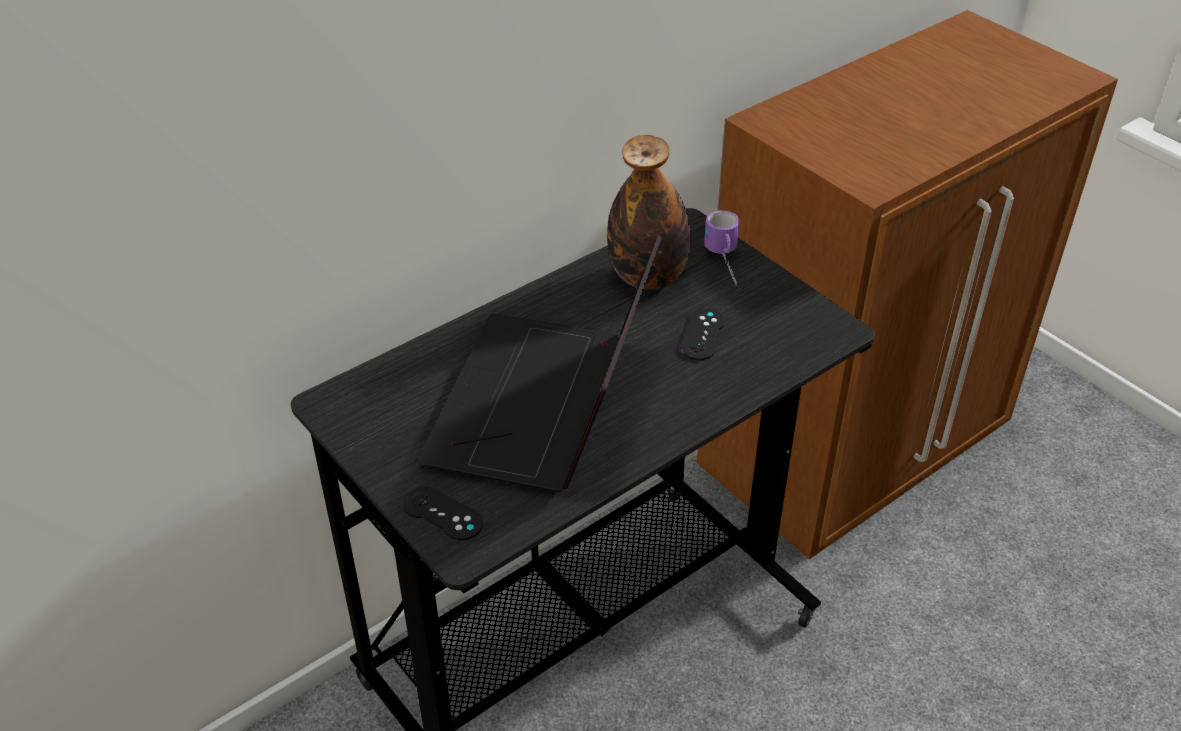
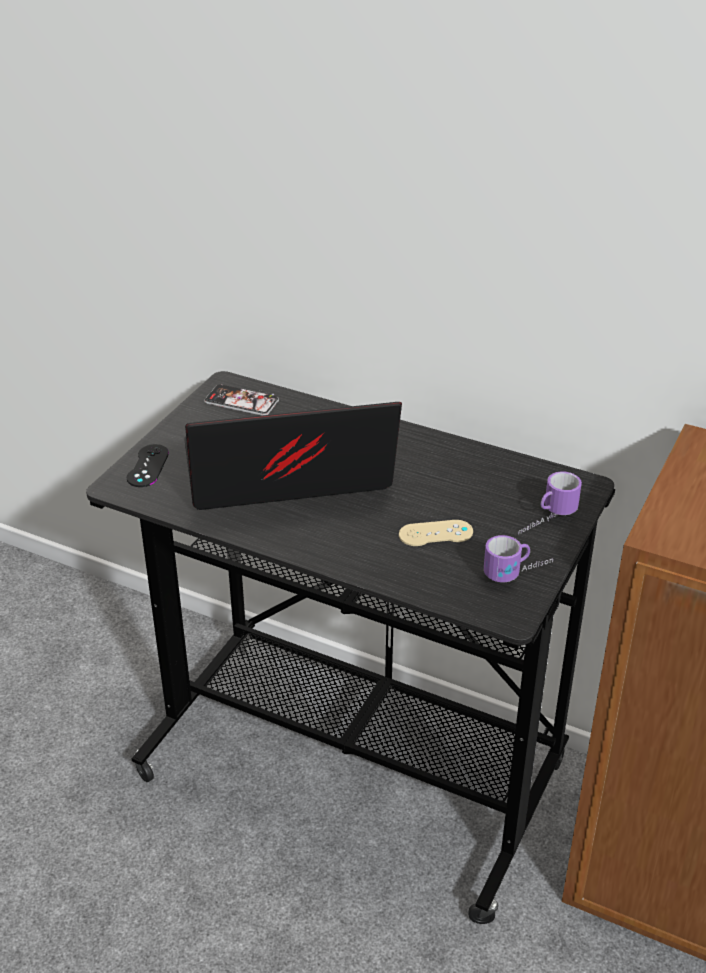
camera: 65 degrees right, 5 degrees down
bottle [607,135,691,290] -> none
black game controller [681,309,725,361] -> beige game controller [399,520,473,546]
none -> phone [204,384,279,416]
none -> mug [484,535,553,582]

